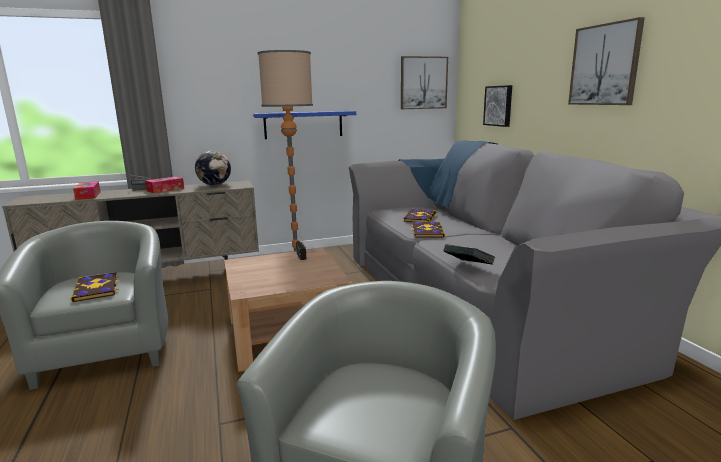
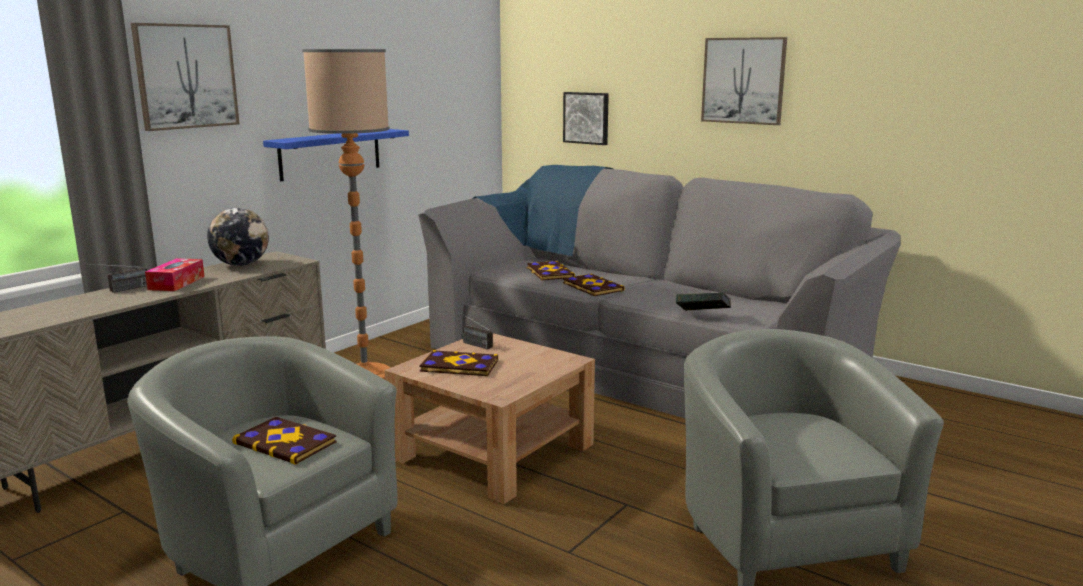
camera: 35 degrees left, 0 degrees up
tissue box [73,182,100,200] -> none
picture [401,56,448,109] -> picture moved to [131,23,239,131]
none -> book [419,350,498,376]

